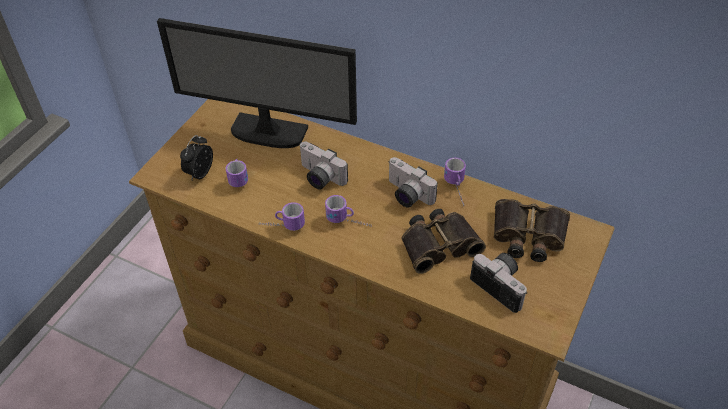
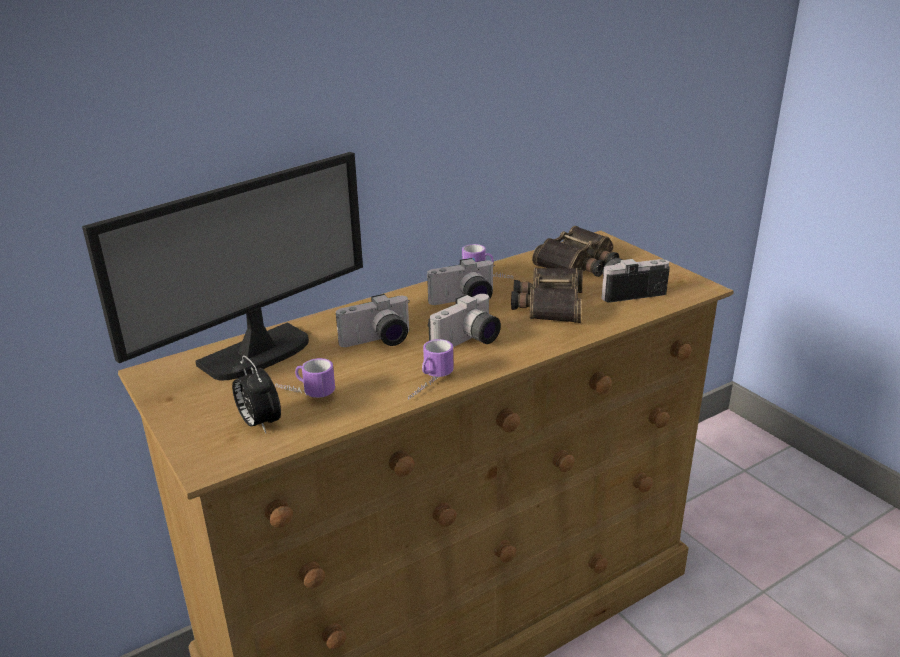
camera: 60 degrees left, 20 degrees down
mug [325,195,371,226] -> camera [428,294,501,347]

